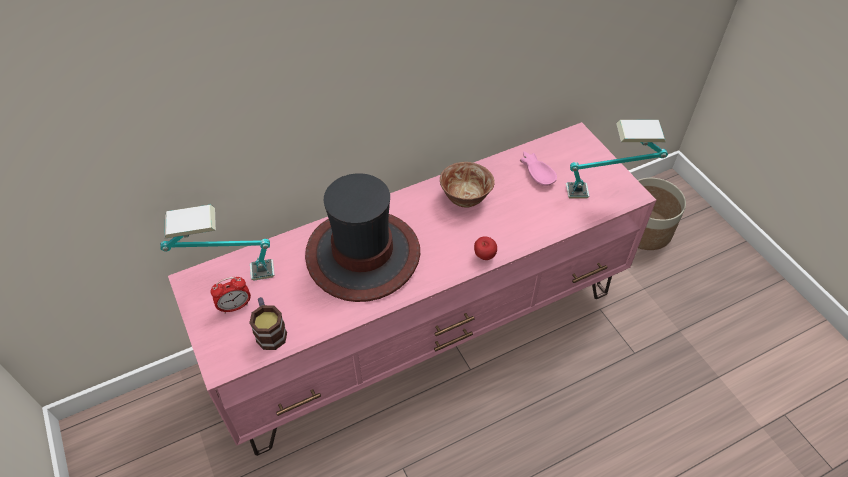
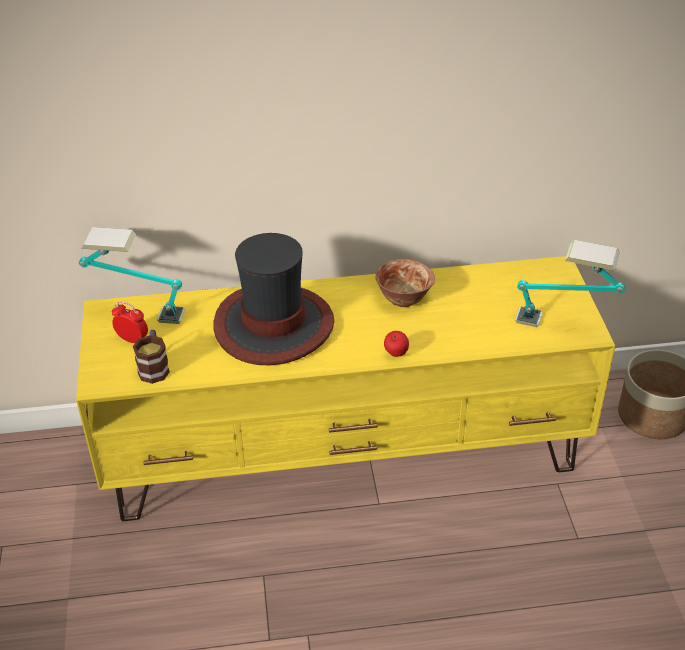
camera: 20 degrees right, 10 degrees down
pink tv stand [168,122,656,456] -> yellow tv stand [76,256,615,521]
alarm clock [211,277,251,314] -> alarm clock turned 150 degrees counterclockwise [112,302,148,343]
pink bowl [520,151,557,186] -> none

